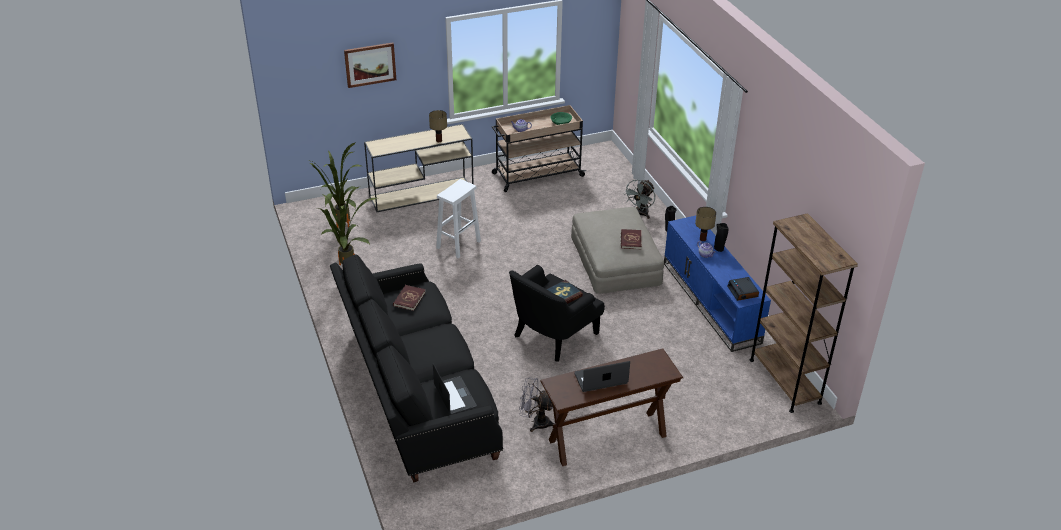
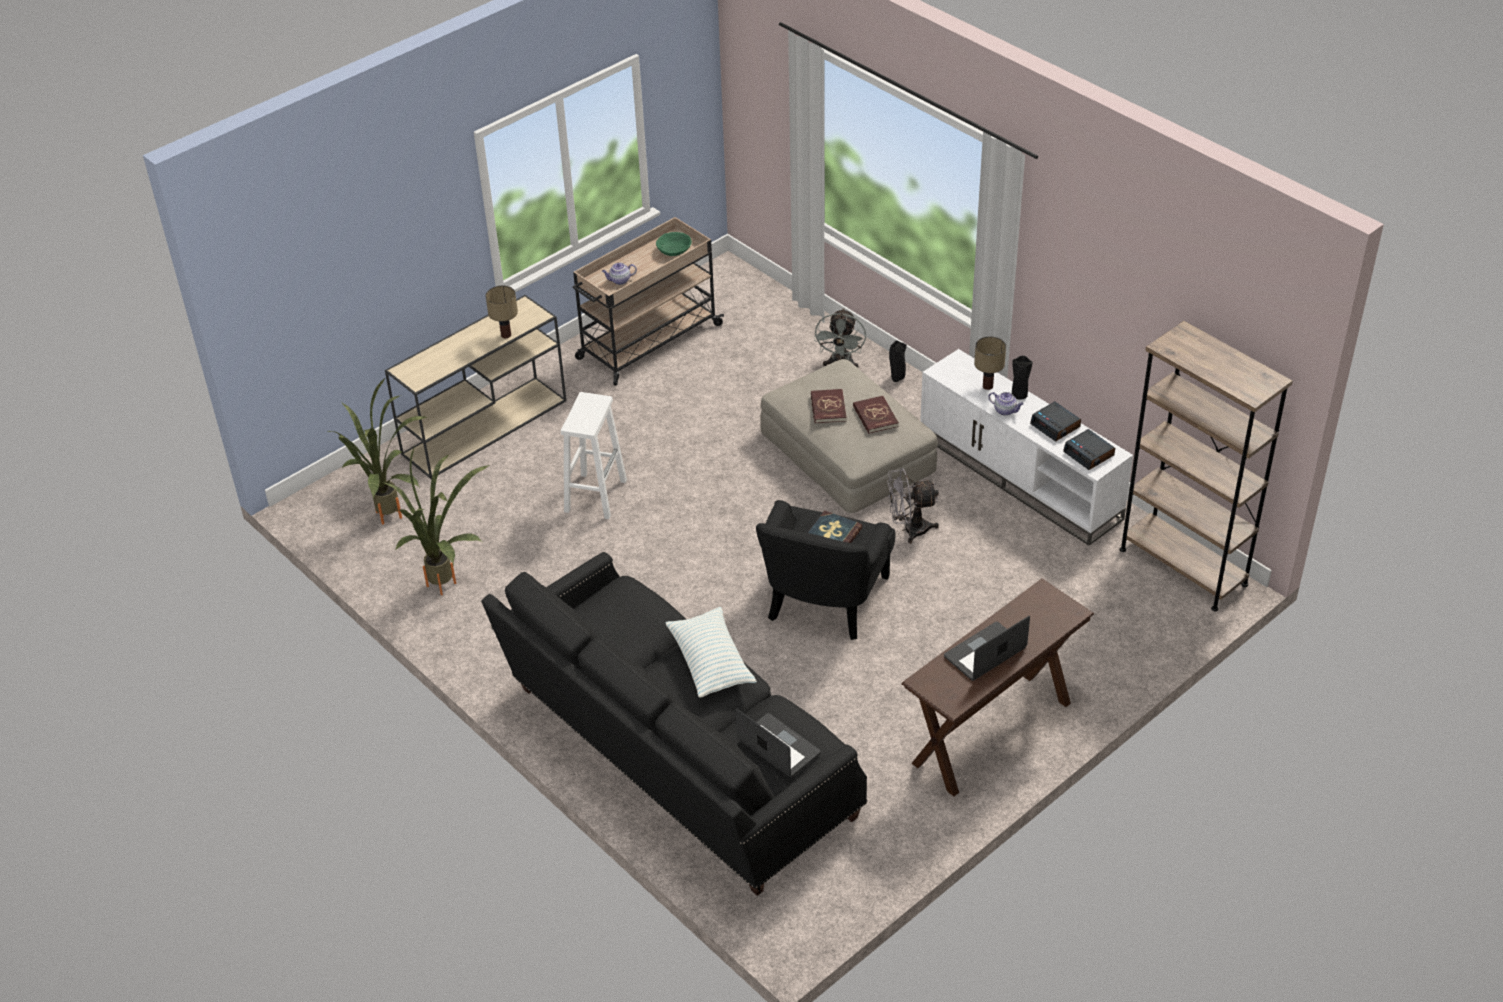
camera: 20 degrees left, 5 degrees up
picture [344,42,396,88] -> none
red book [393,285,426,311] -> red book moved to [811,389,847,423]
grey fan [519,377,554,432] -> grey fan moved to [887,468,939,544]
blue tv stand [664,215,771,352] -> white tv stand [920,349,1133,546]
none -> pillow [665,607,757,698]
none -> alarm clock [1030,401,1081,441]

